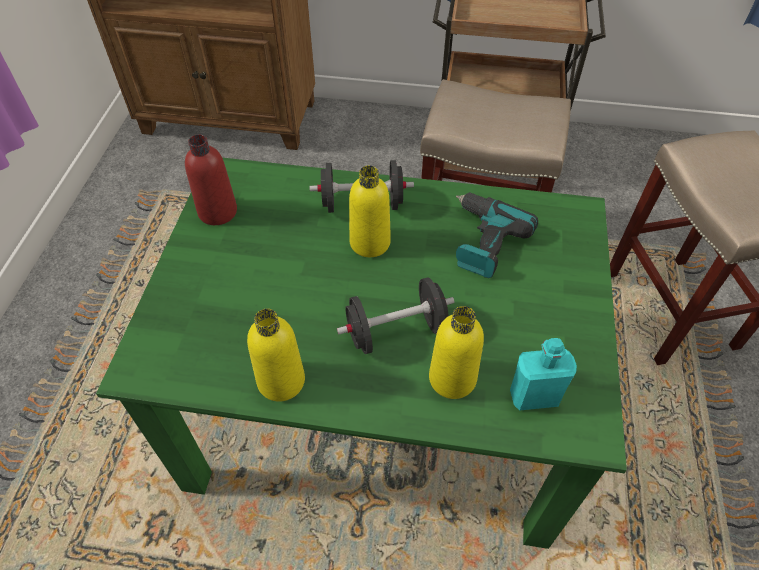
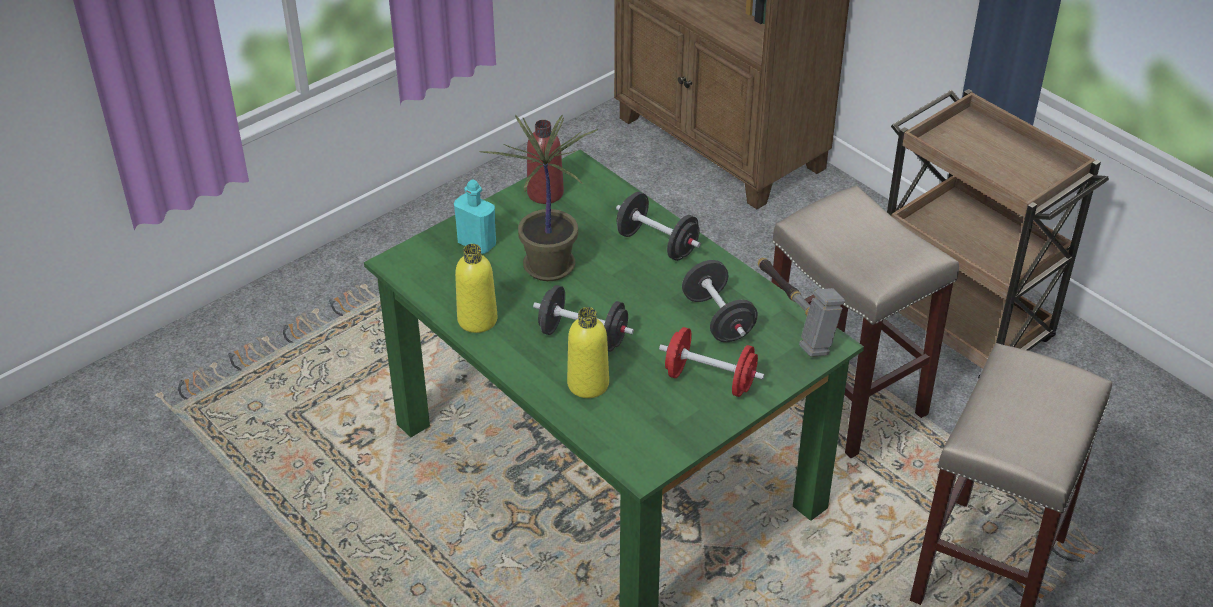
camera: 40 degrees right, 10 degrees down
yellow bottle [349,165,391,257] -> none
power drill [456,192,538,278] -> black dumbbell [682,260,758,342]
turquoise bottle [510,338,577,410] -> turquoise bottle moved to [454,179,496,254]
none -> potted plant [480,115,598,281]
none -> red dumbbell [659,327,765,397]
none -> hammer [758,258,845,357]

